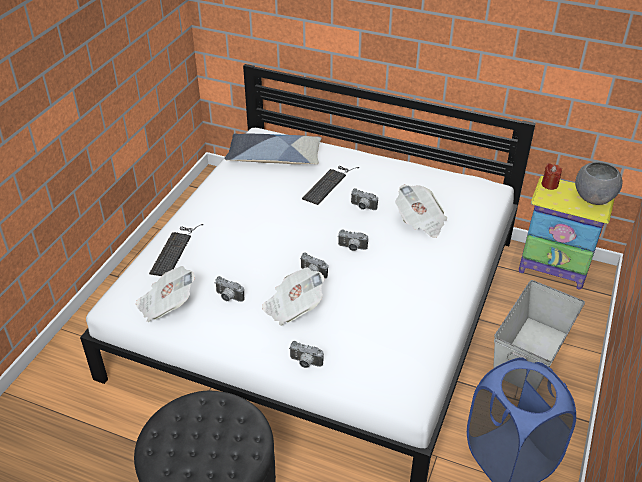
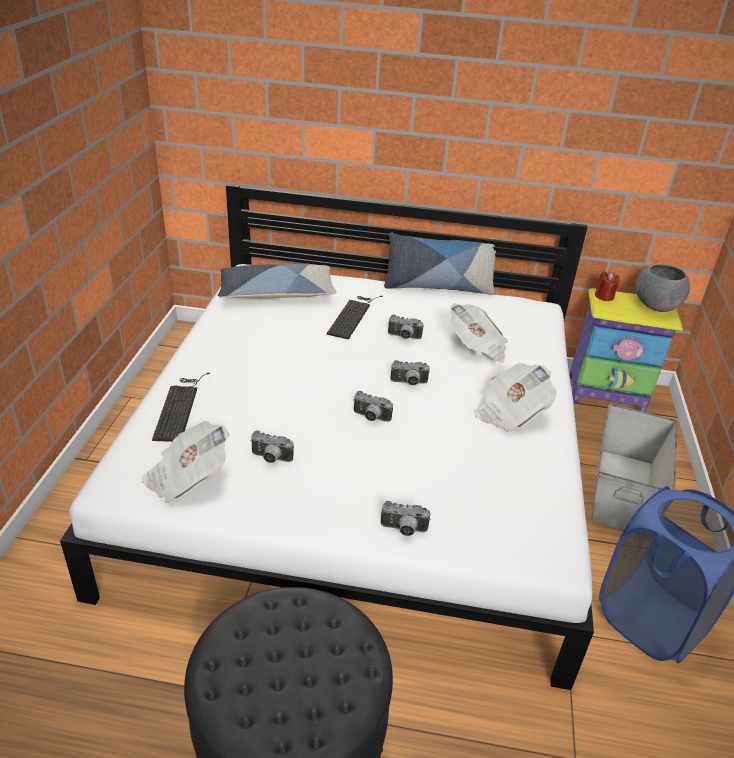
camera: 15 degrees left, 5 degrees down
newspaper [262,267,325,325] -> newspaper moved to [474,363,556,432]
none -> pillow [384,233,499,295]

